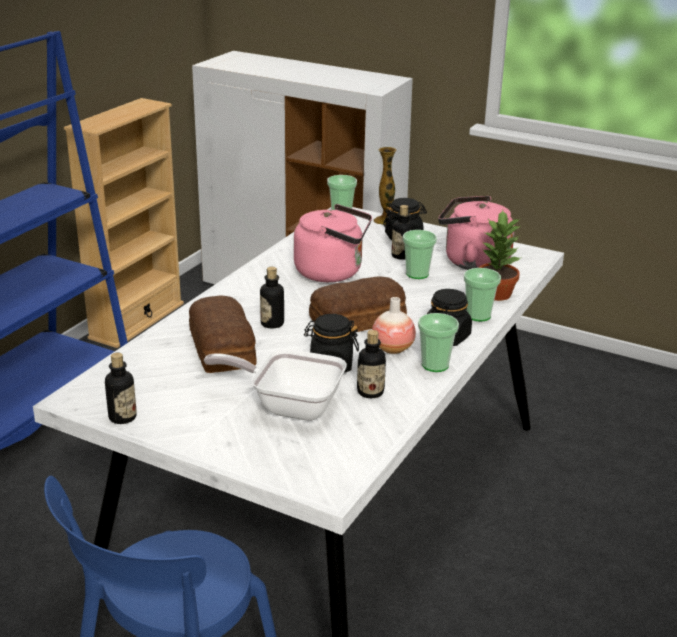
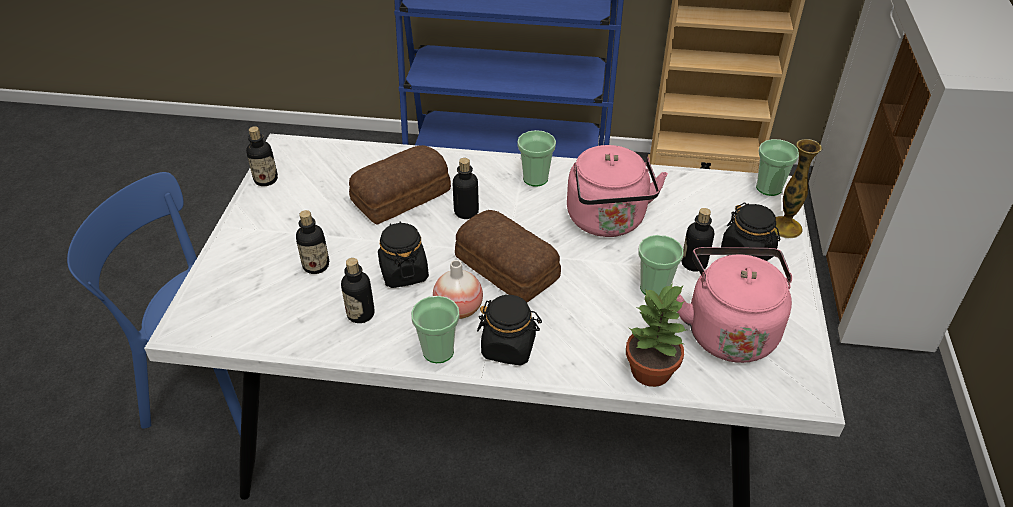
camera: 70 degrees right, 15 degrees up
frying pan [204,349,347,421] -> bottle [296,210,329,274]
cup [464,268,501,322] -> cup moved to [517,130,556,187]

